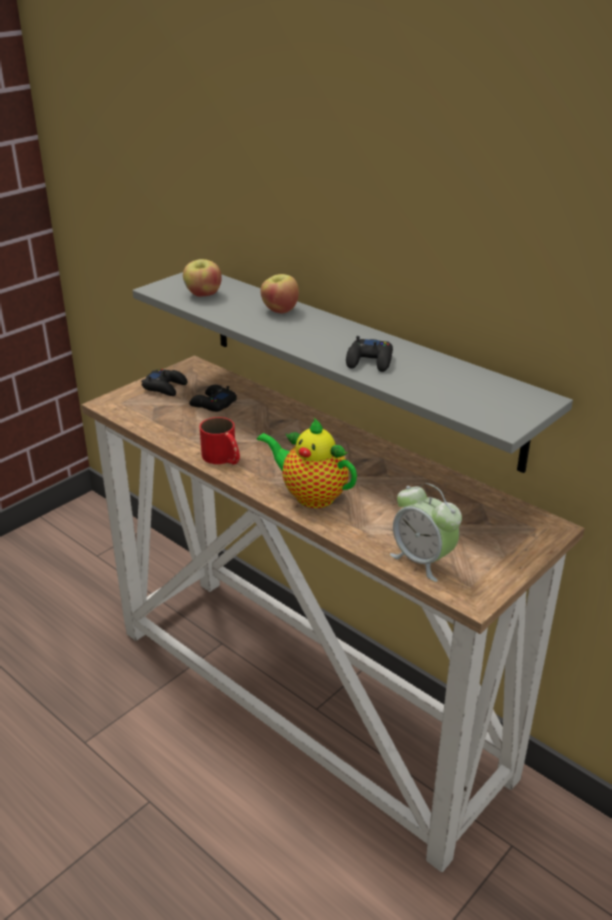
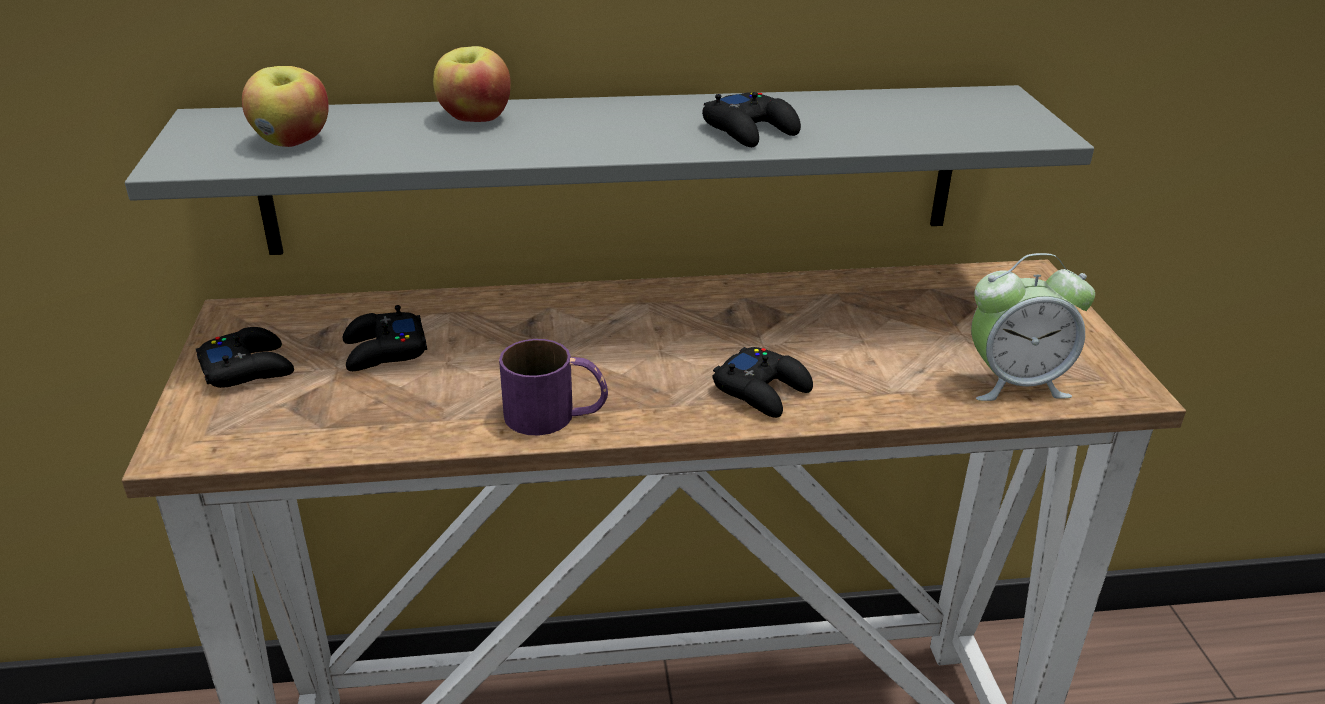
camera: 50 degrees left, 0 degrees up
red mug [200,417,240,465] -> purple mug [499,339,608,435]
teapot [257,418,357,508] -> black game controller [713,347,813,418]

